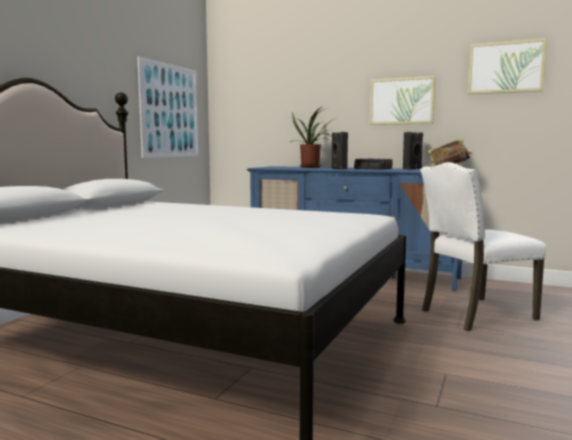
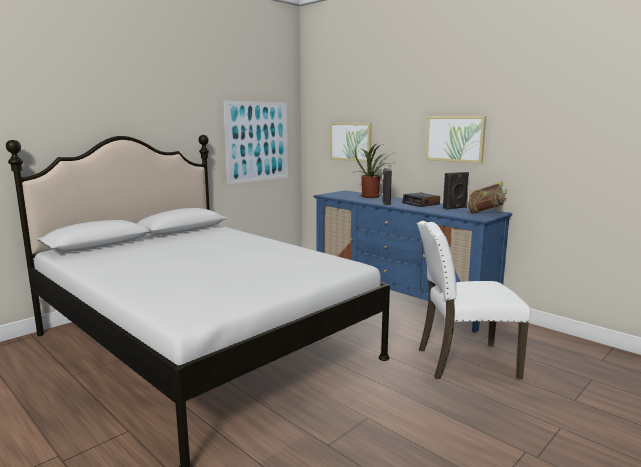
camera: 20 degrees right, 5 degrees up
picture [468,38,547,94] -> picture moved to [330,123,372,162]

